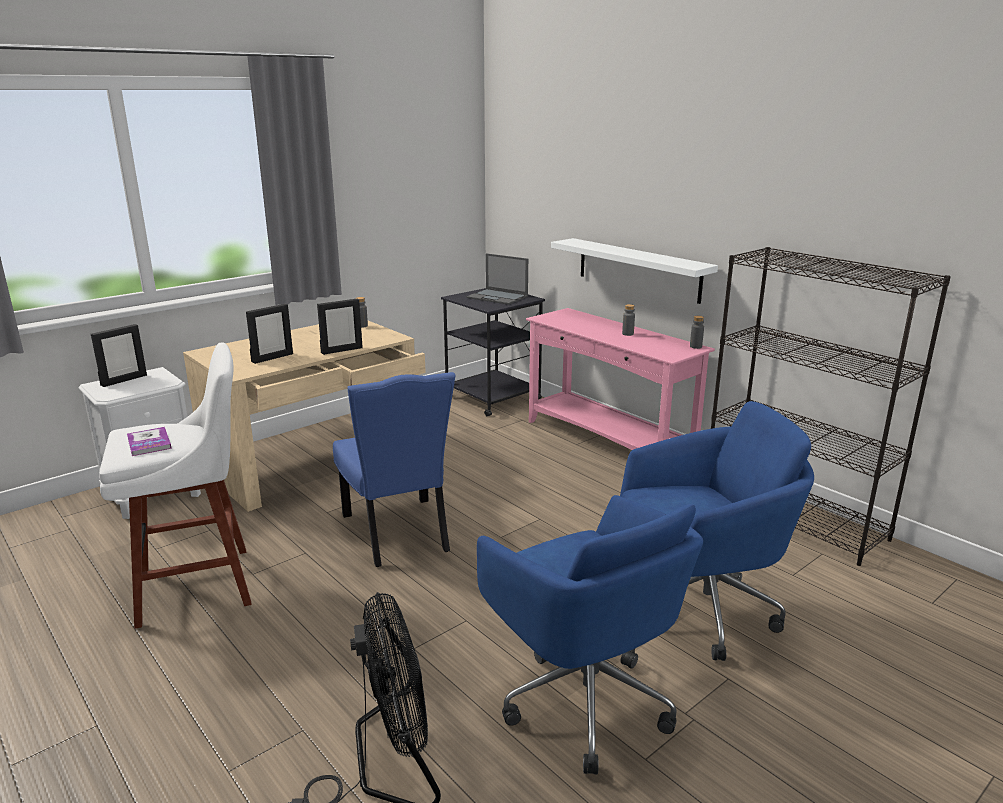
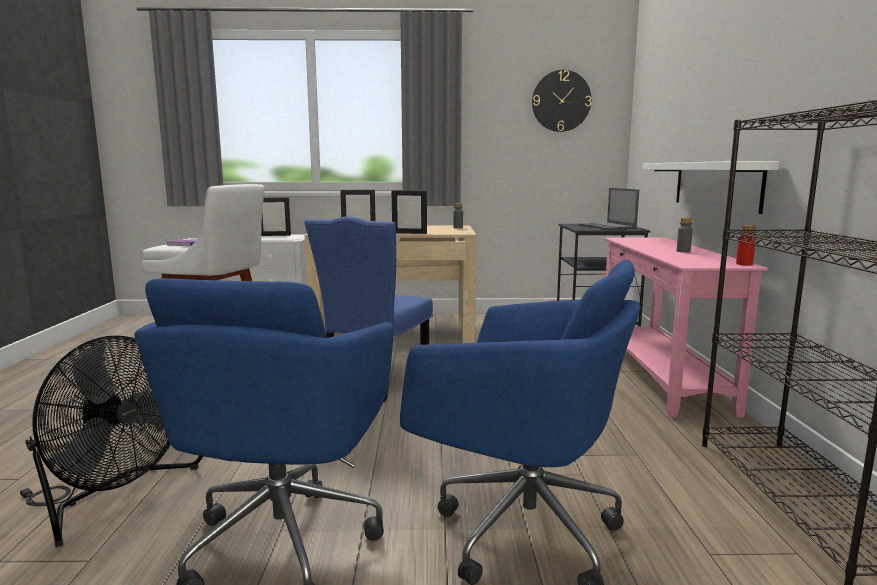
camera: 40 degrees right, 10 degrees down
grey bottle [690,316,704,349] -> red bottle [736,225,756,265]
none -> wall clock [532,70,591,132]

